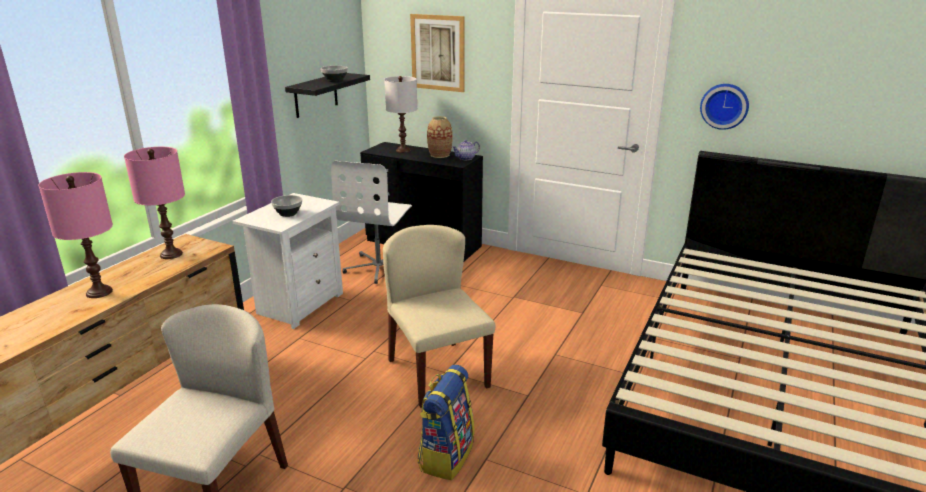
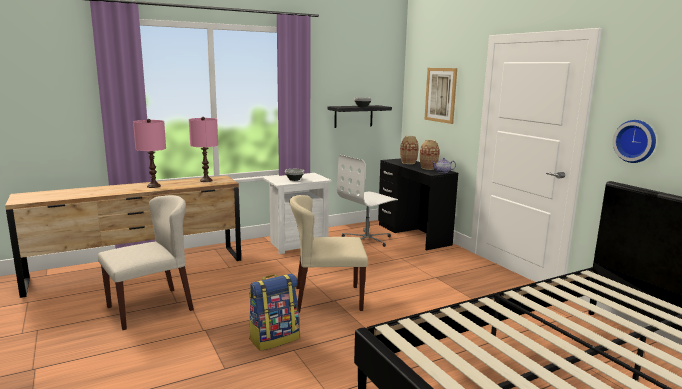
camera: 35 degrees right, 10 degrees down
beige chair [383,225,495,408] -> beige chair turned 105 degrees counterclockwise [289,195,368,313]
white table lamp [384,76,417,153] -> vase [400,136,419,164]

